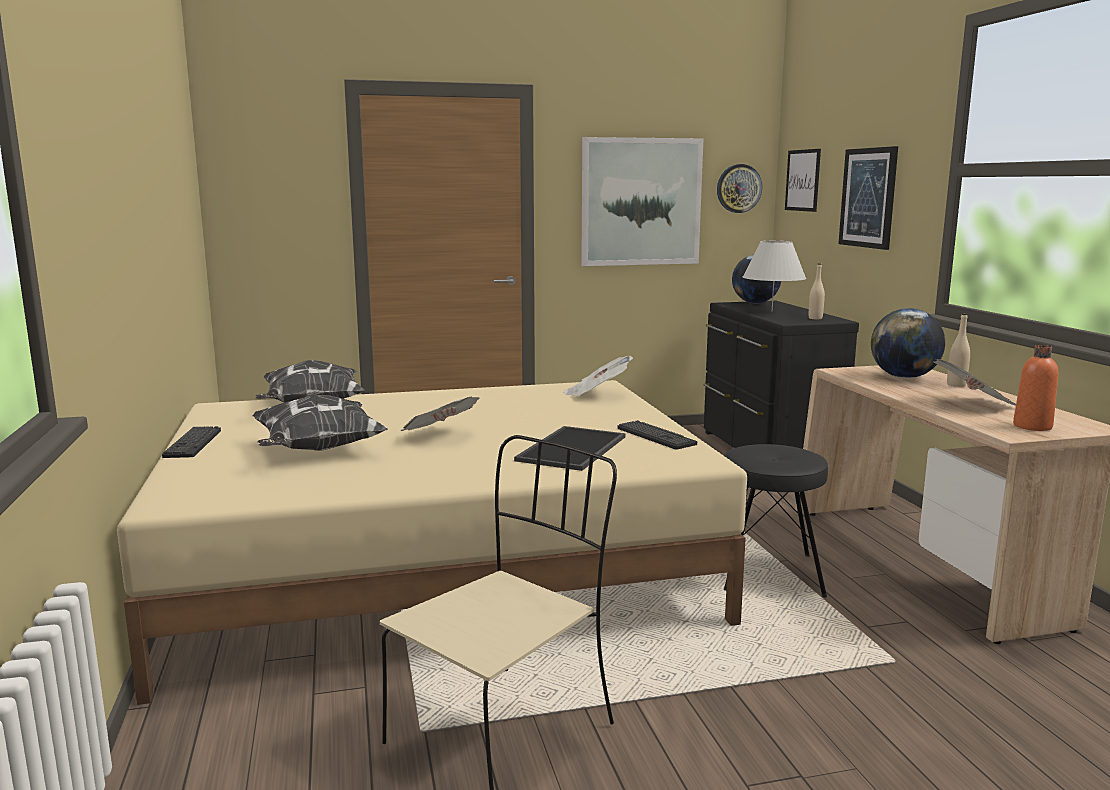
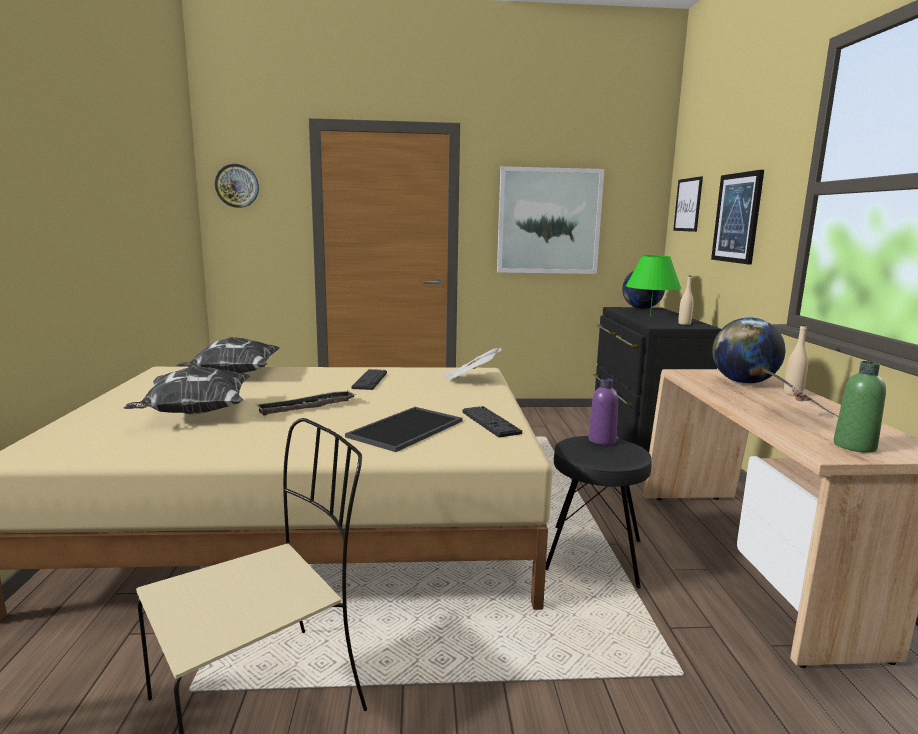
camera: 10 degrees right, 0 degrees up
keyboard [162,426,221,458] -> keyboard moved to [351,369,387,390]
newspaper [400,397,480,431] -> tray [255,390,355,416]
wall clock [717,164,762,213] -> wall clock moved to [215,164,259,208]
white table lamp [743,241,806,312] -> green table lamp [626,255,682,316]
orange bottle [1013,345,1058,431] -> green bottle [834,361,886,453]
none -> purple bottle [588,378,618,445]

